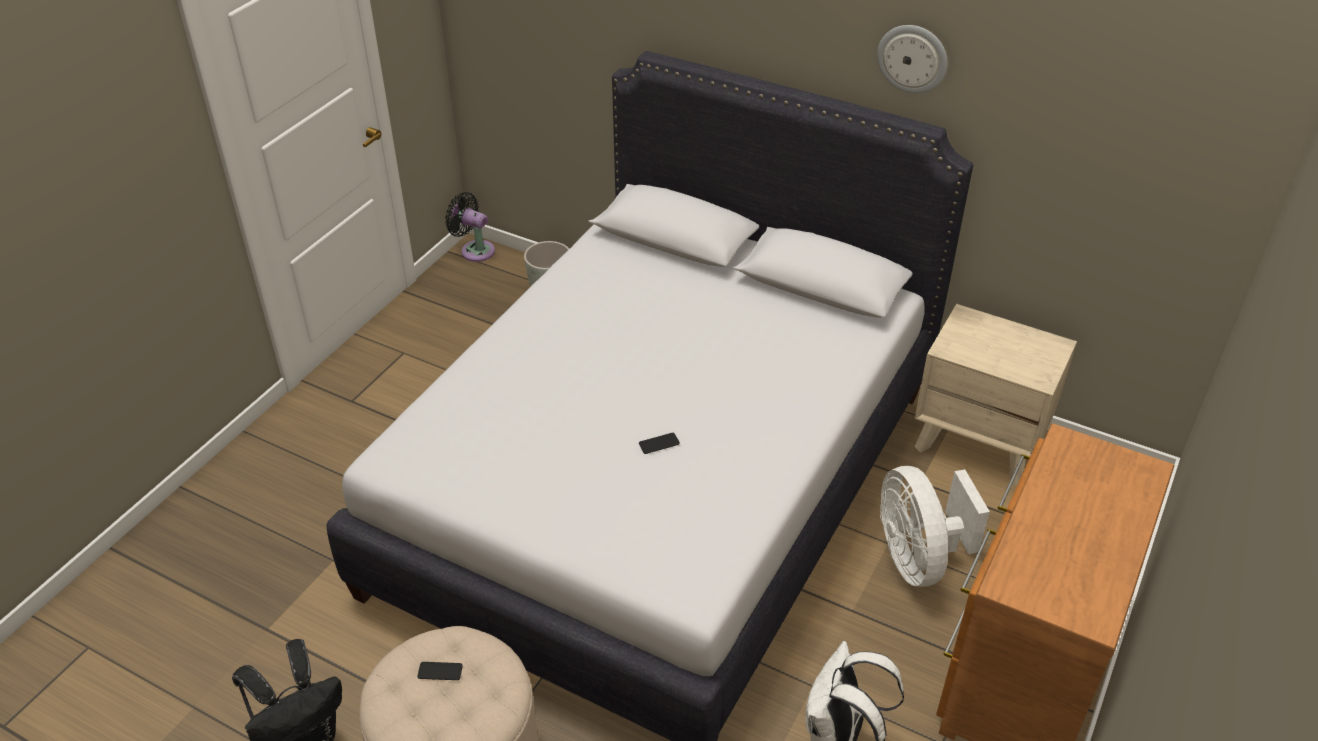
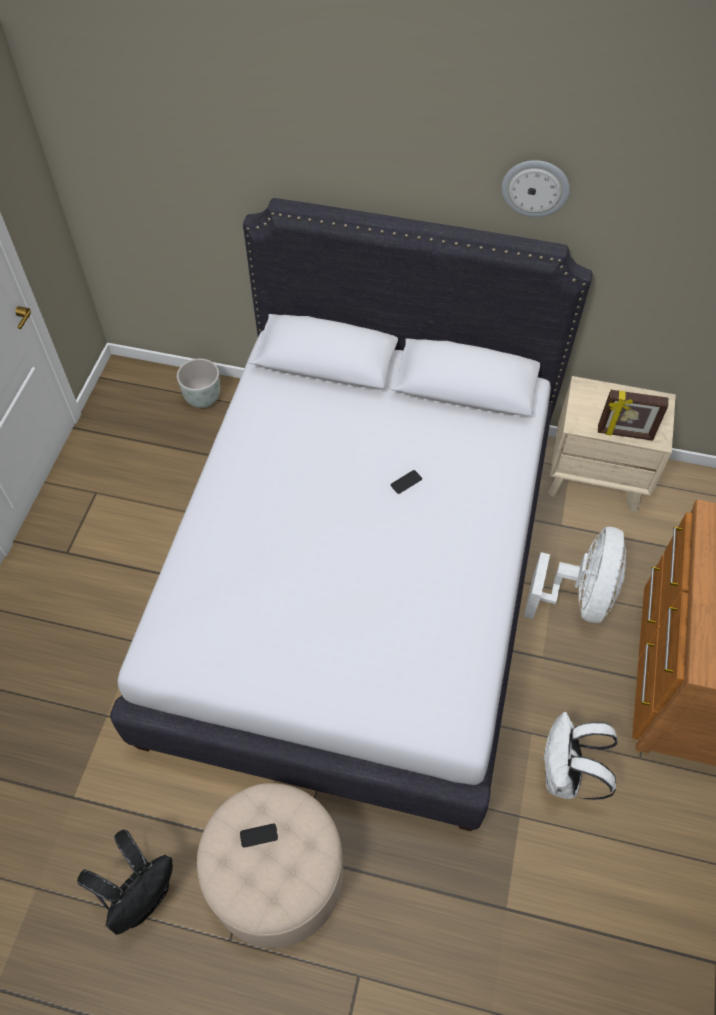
camera: 15 degrees left, 15 degrees up
black fan [445,192,495,262] -> none
phone [639,433,680,454] -> phone moved to [391,470,422,494]
white fan [880,466,990,587] -> white fan turned 135 degrees counterclockwise [524,527,626,623]
none -> picture frame [598,390,669,441]

